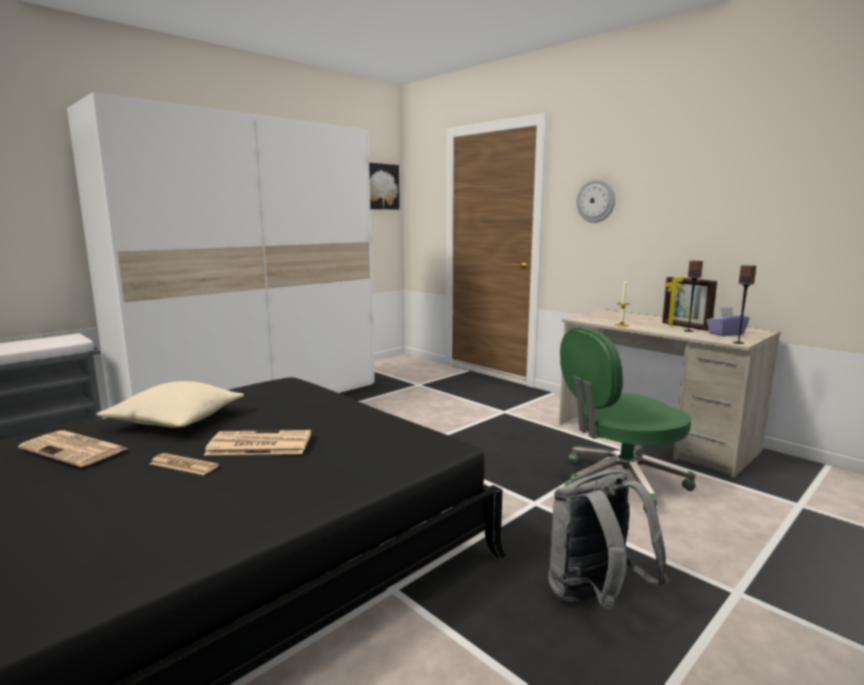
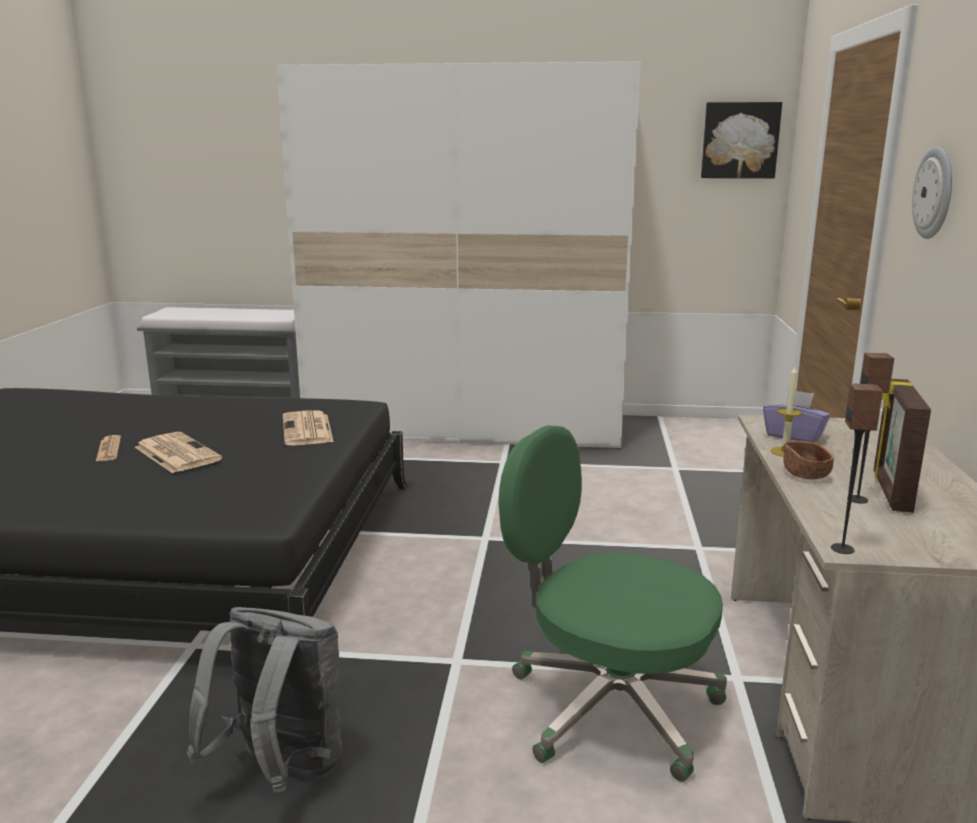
camera: 50 degrees right, 5 degrees up
newspaper [18,430,128,467] -> newspaper moved to [283,410,334,445]
beige pillow [96,381,244,428] -> none
purple tissue box [706,307,750,336] -> purple tissue box moved to [763,389,831,443]
none -> brown bowl [783,441,834,480]

